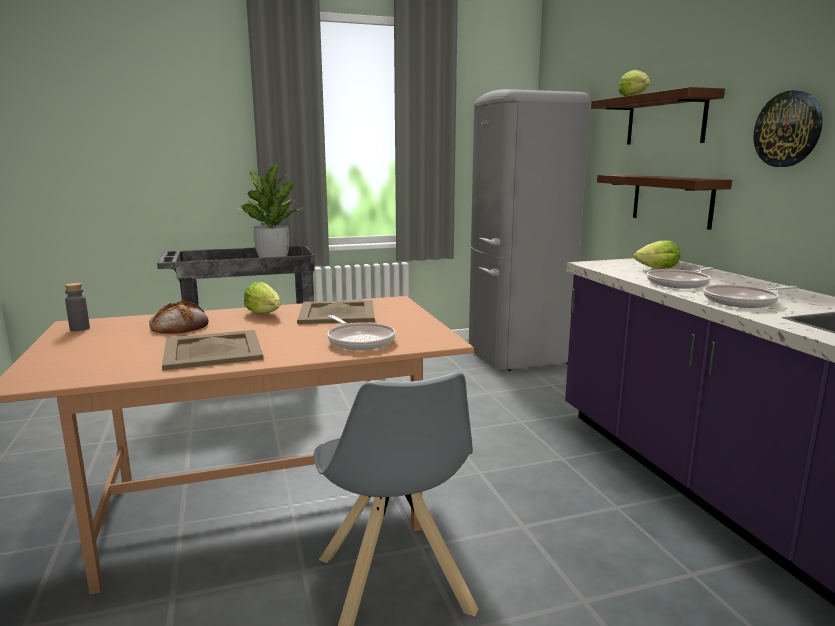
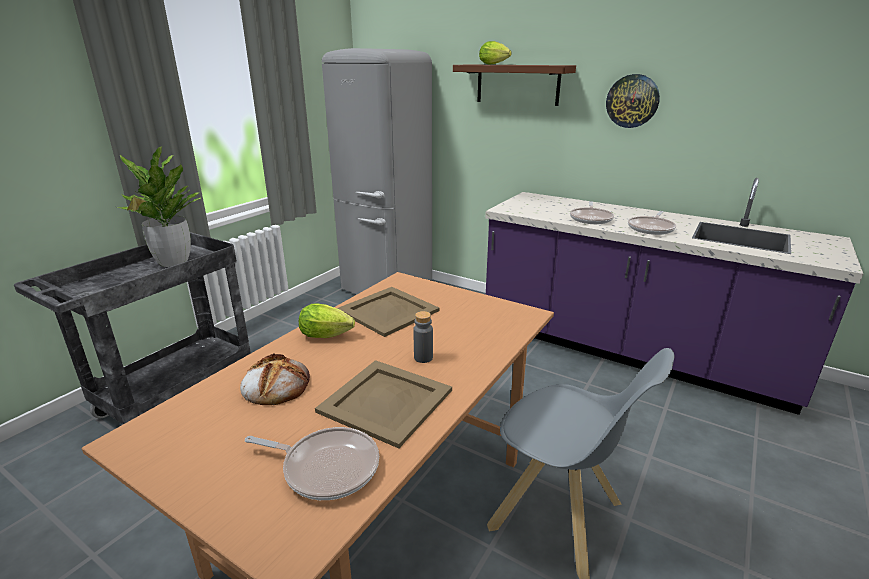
camera: 40 degrees left, 10 degrees up
grey bottle [65,283,90,331] -> grey bottle moved to [413,311,433,363]
frying pan [327,315,396,350] -> frying pan moved to [245,427,379,500]
brown shelf [597,174,732,230] -> none
lettuce [634,240,681,269] -> none

